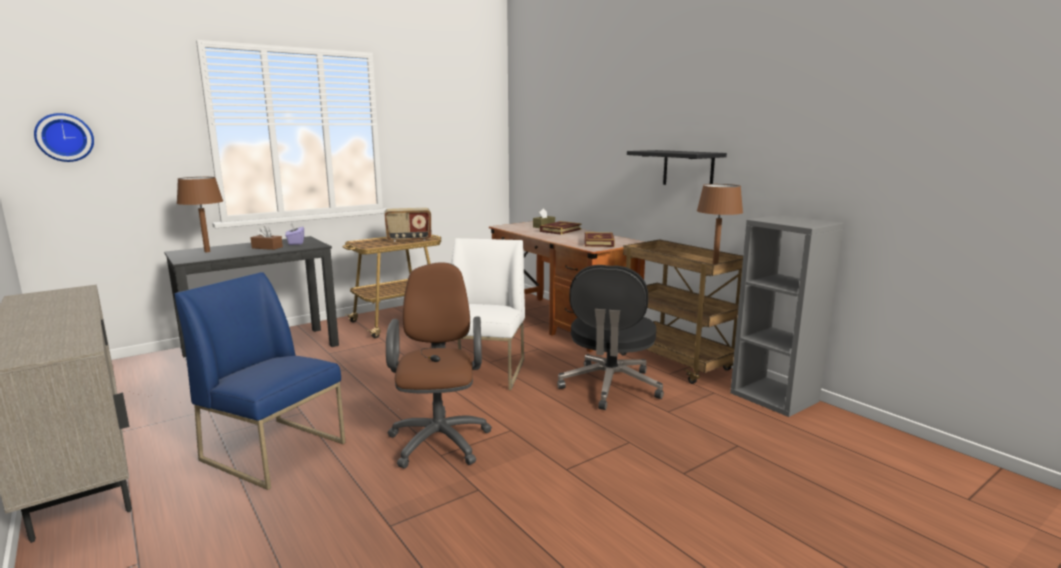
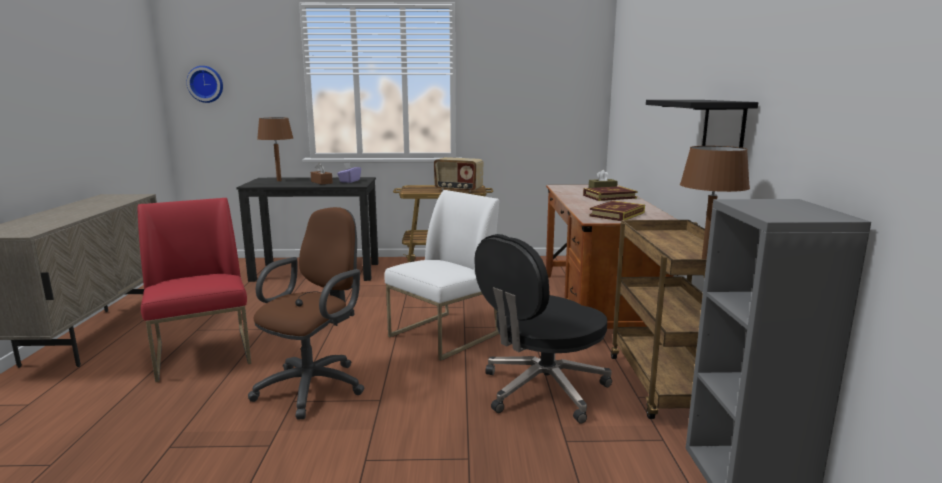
camera: 35 degrees right, 0 degrees up
blue chair [174,272,345,490] -> red chair [138,198,251,382]

